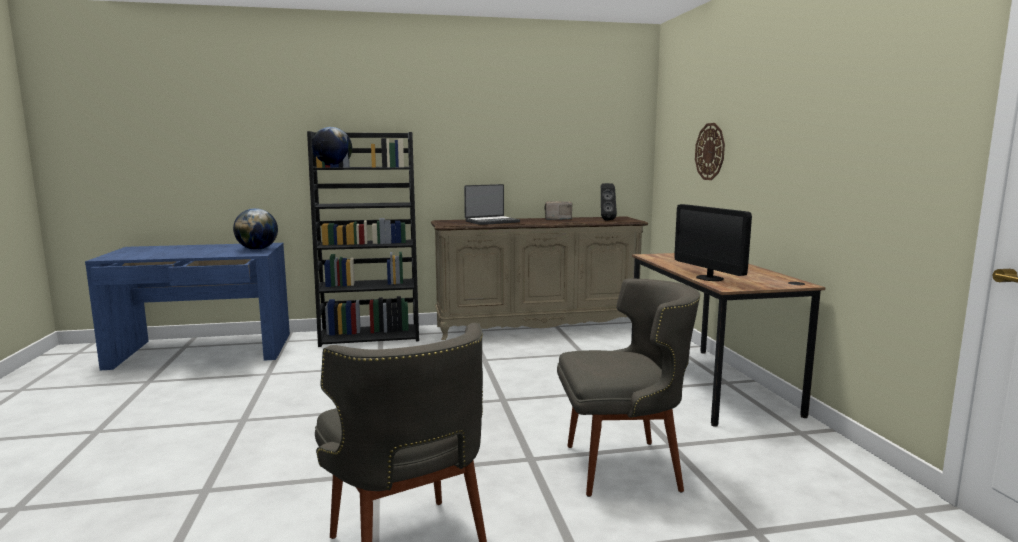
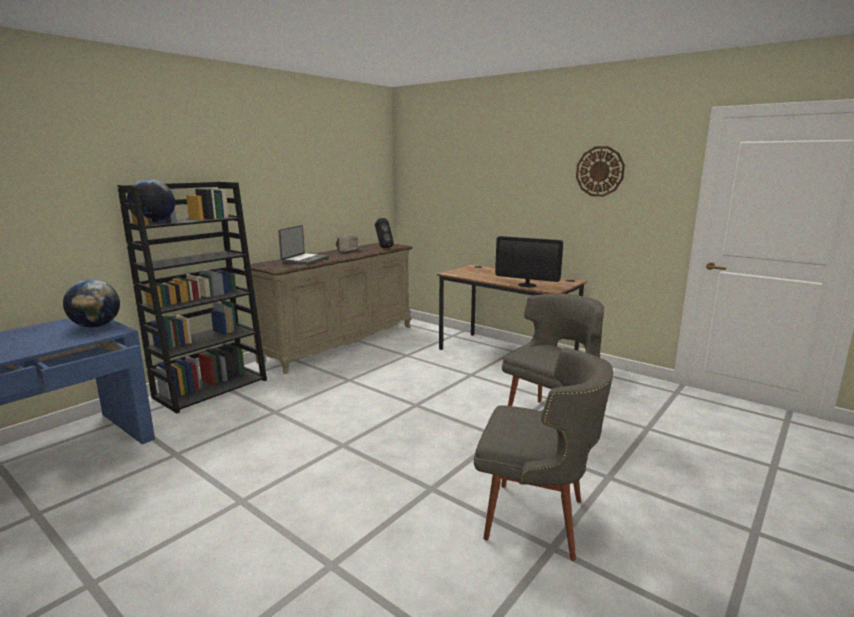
camera: 40 degrees left, 5 degrees up
wall clock [695,123,725,180] -> wall clock moved to [576,146,625,197]

